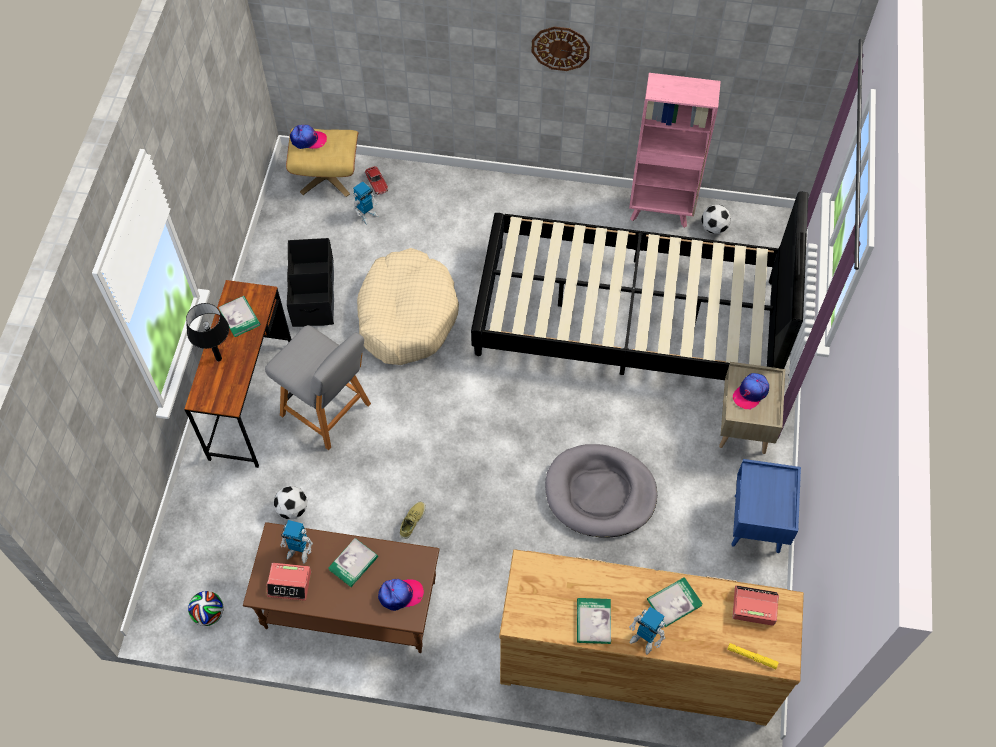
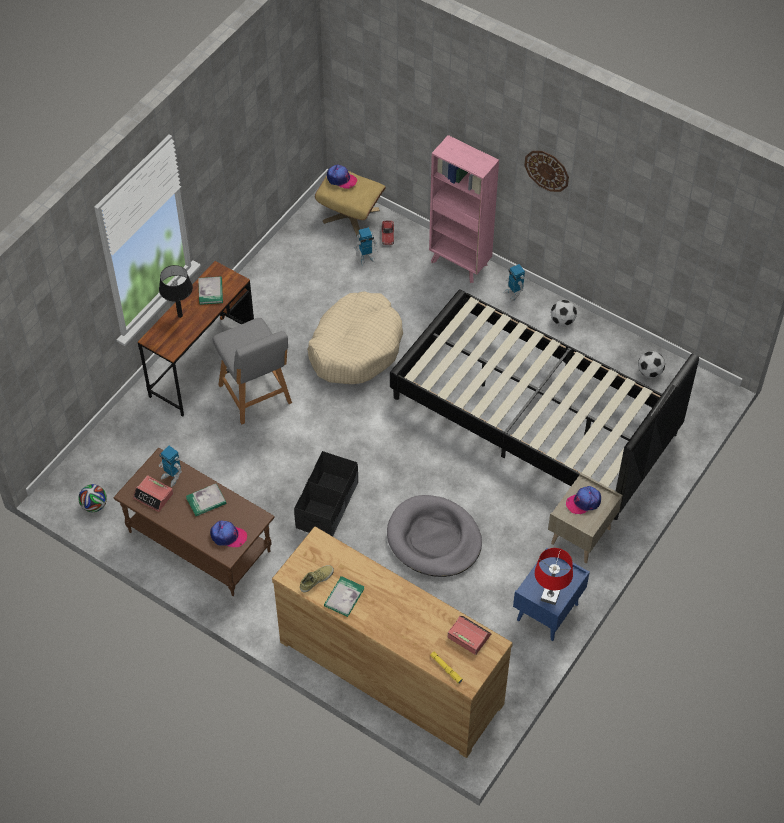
camera: 25 degrees right, 5 degrees down
football [274,486,307,519] -> football moved to [551,300,577,326]
black storage box [287,238,334,327] -> black storage box moved to [294,451,358,536]
beige shoe [400,501,426,539] -> beige shoe moved to [300,565,334,592]
pink bookcase [629,73,721,228] -> pink bookcase moved to [429,135,499,283]
toy robot [629,607,665,655] -> toy robot moved to [503,264,525,302]
book [647,577,703,627] -> none
none -> red table lamp [535,548,573,605]

